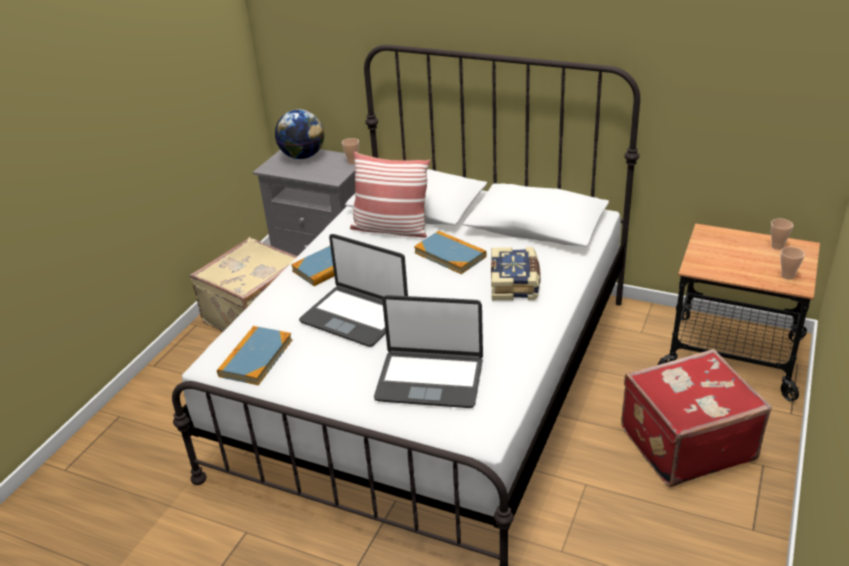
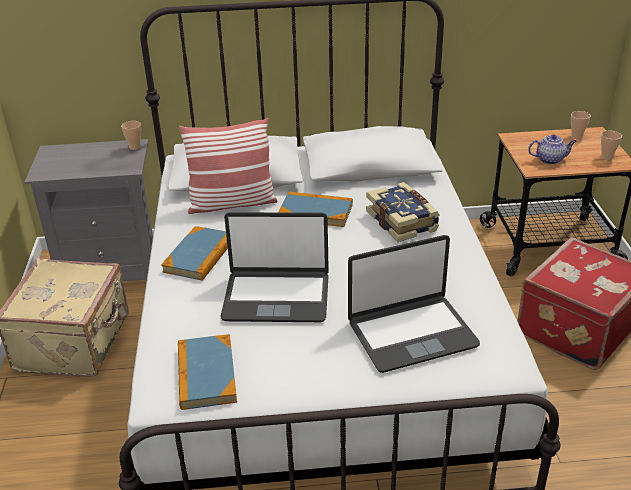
camera: 30 degrees left, 0 degrees up
globe [275,109,324,159] -> none
none -> teapot [528,135,577,164]

